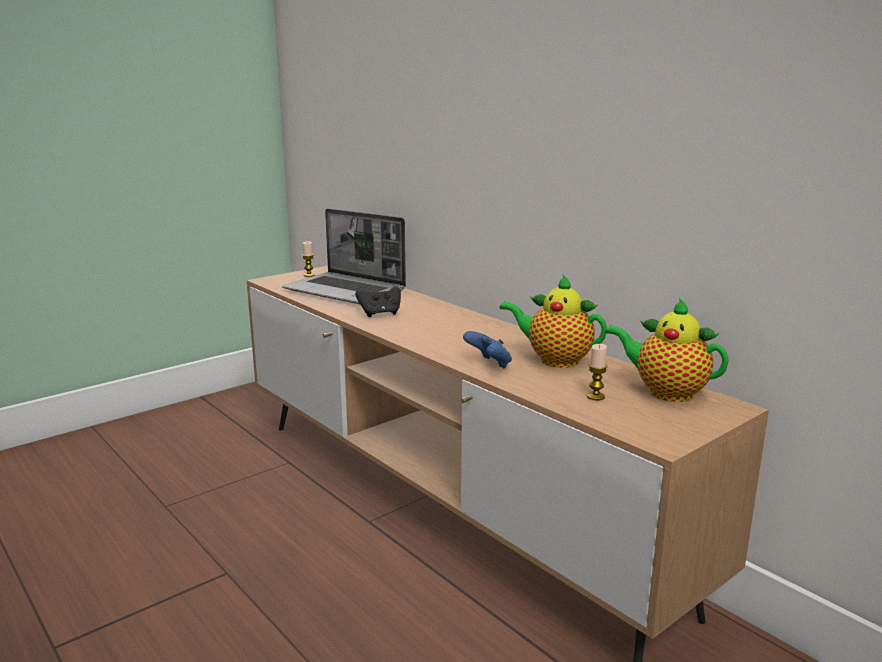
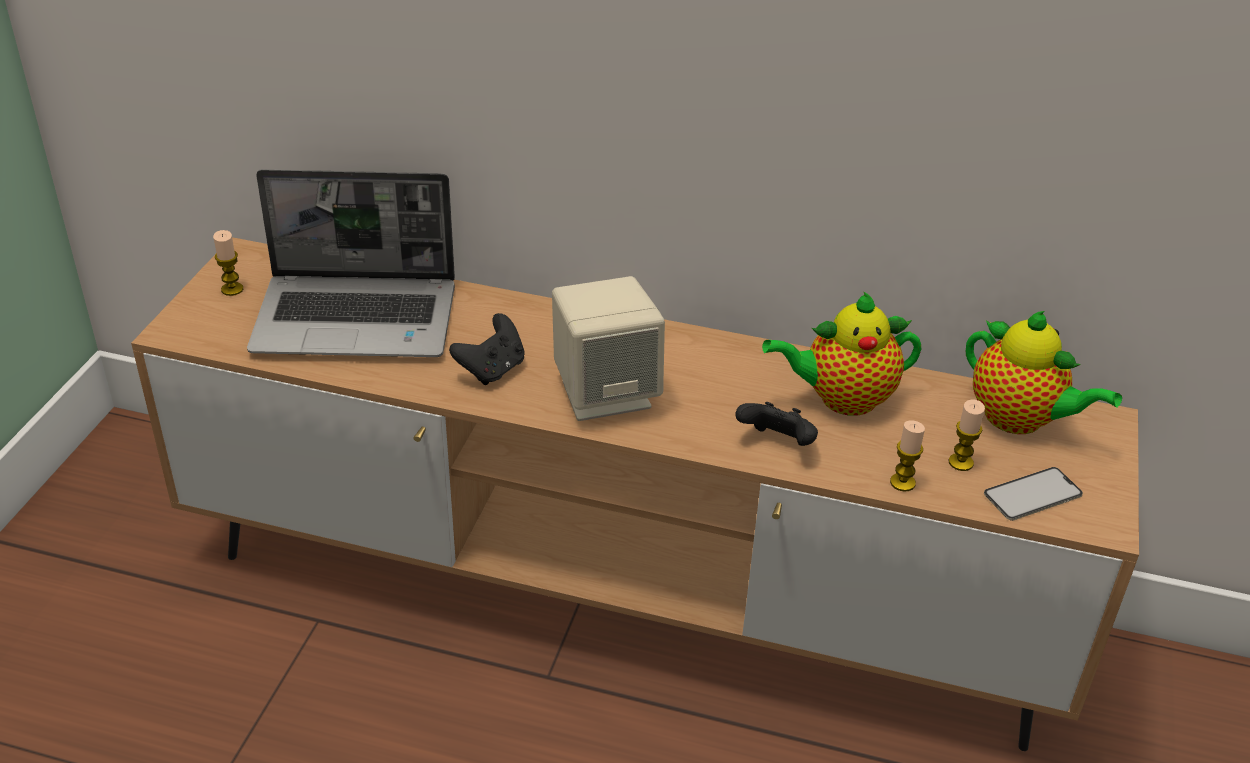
camera: 35 degrees left, 20 degrees up
blue game controller [463,331,512,368] -> black game controller [735,402,818,446]
teapot [605,298,729,402] -> teapot turned 135 degrees counterclockwise [966,311,1122,434]
none -> beige speaker [552,276,665,421]
none -> candle [890,420,925,492]
none -> phone [984,467,1083,521]

